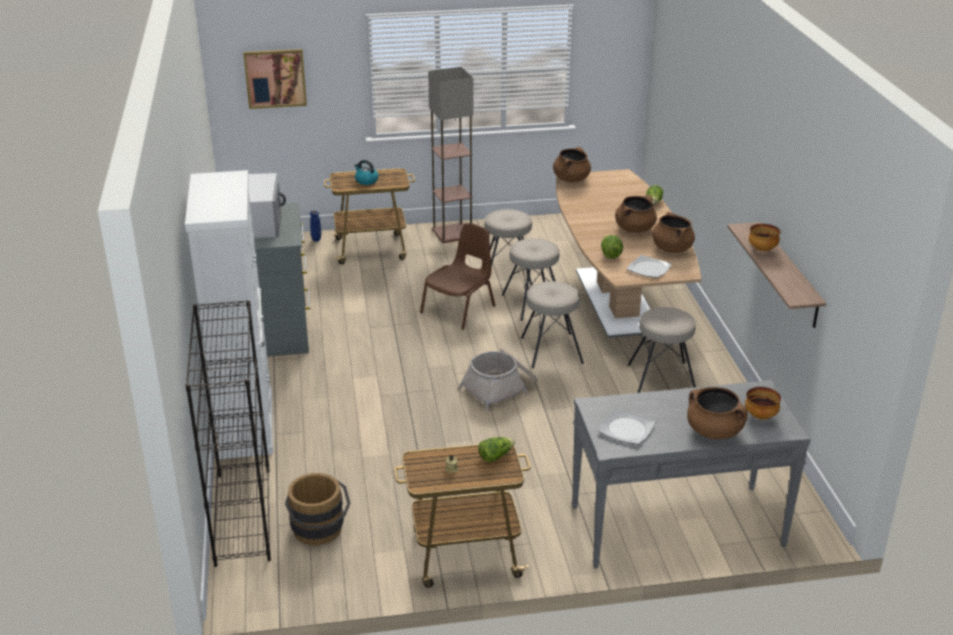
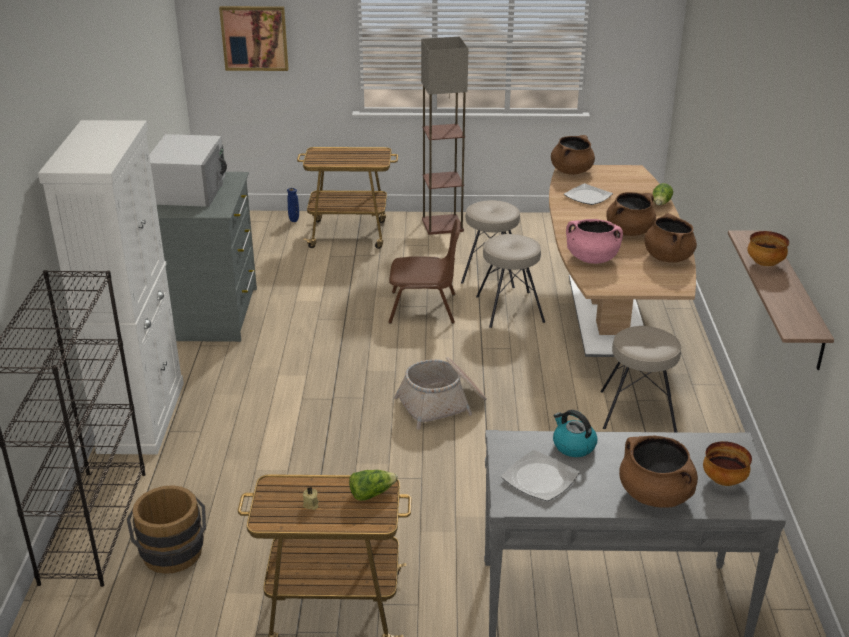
camera: 10 degrees right, 0 degrees up
kettle [354,160,379,185] -> kettle moved to [553,410,597,457]
brown chair [420,223,495,330] -> brown chair turned 45 degrees clockwise [389,219,460,324]
beige stool [521,281,584,368] -> none
lettuce [601,235,623,259] -> pink cooking pot [566,219,623,264]
plate [627,255,672,278] -> plate moved to [564,183,613,205]

